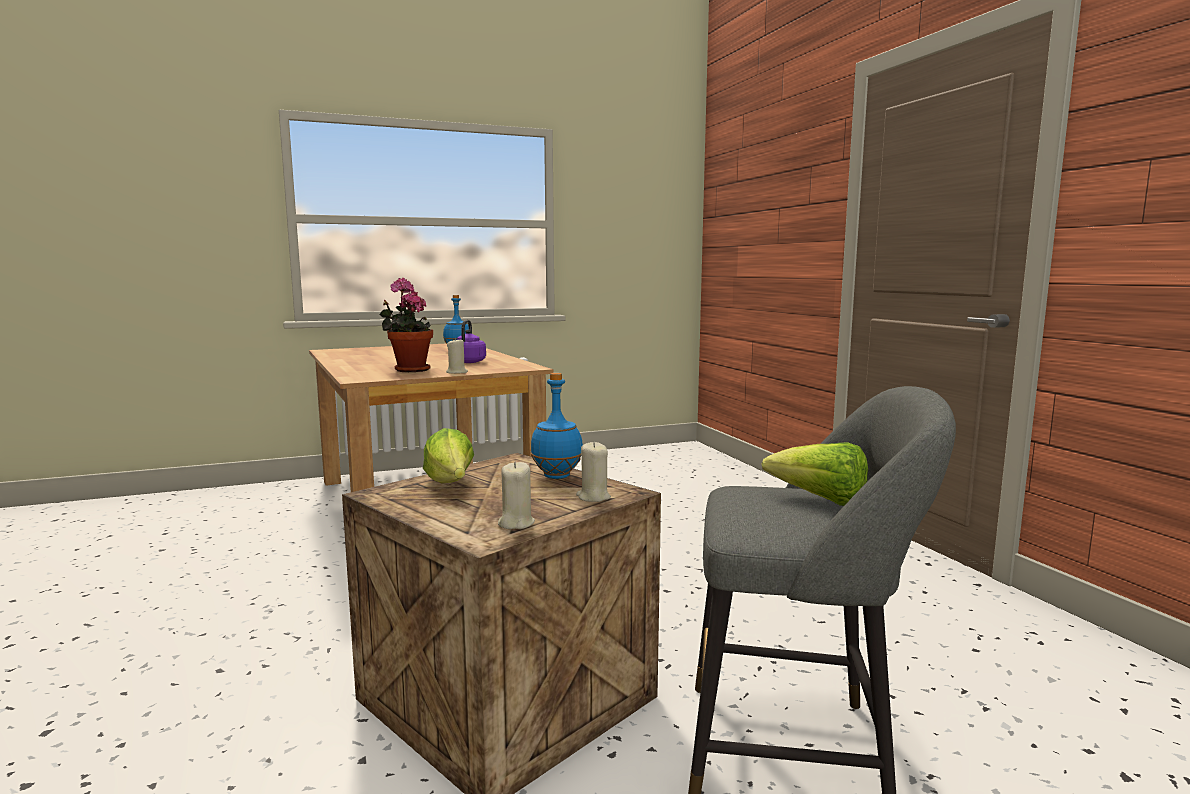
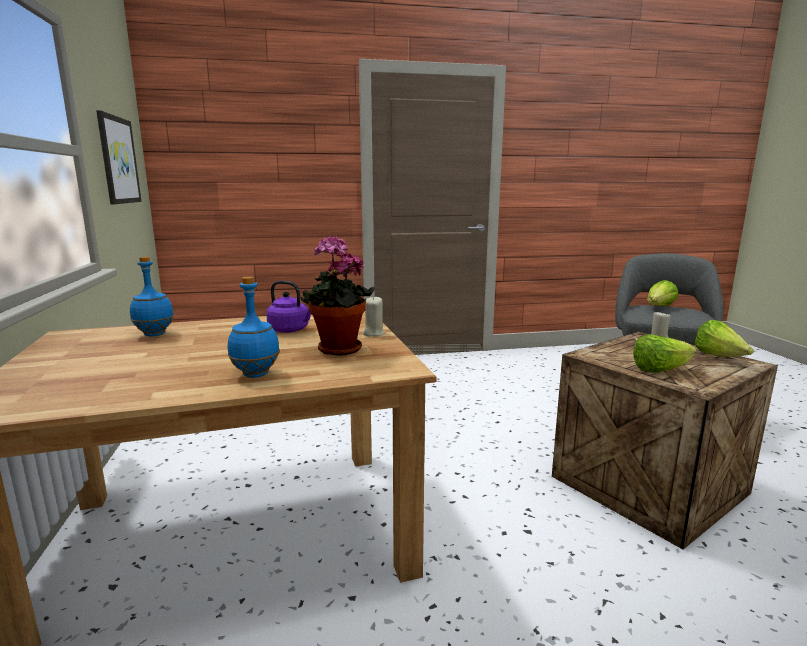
camera: 80 degrees left, 5 degrees up
beige candle [498,462,535,529] -> lettuce [694,320,754,357]
blue bottle [530,373,583,479] -> blue bottle moved to [228,276,280,378]
none -> picture [96,110,142,205]

